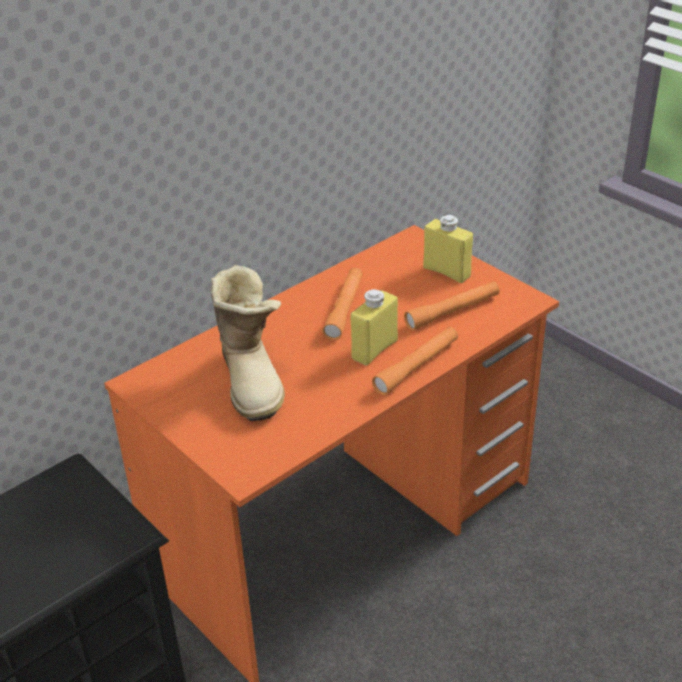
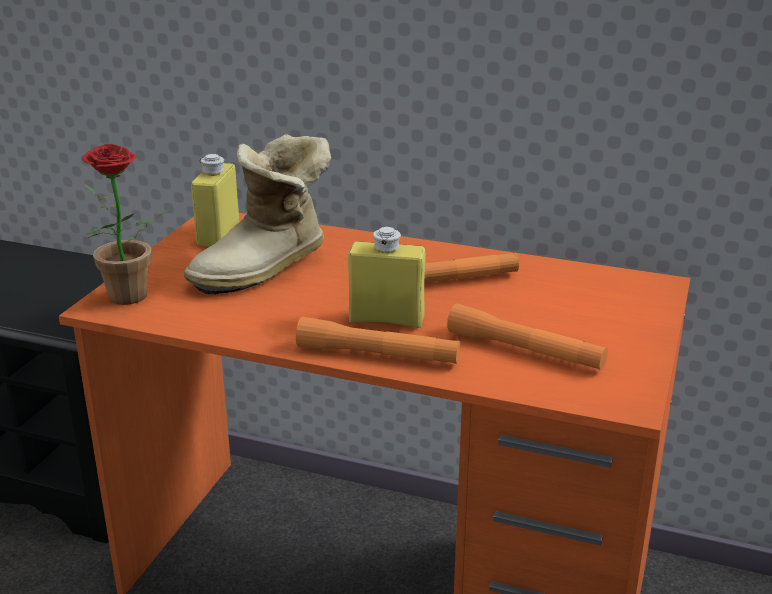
camera: 60 degrees right, 10 degrees down
yellow bottle [423,215,473,283] -> yellow bottle moved to [191,154,239,247]
none -> potted plant [82,144,170,305]

